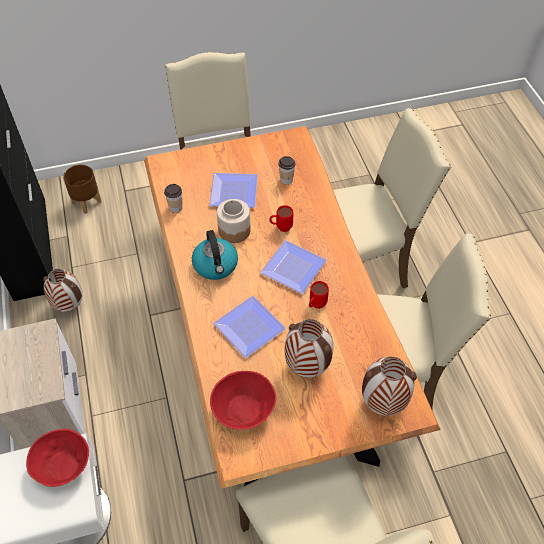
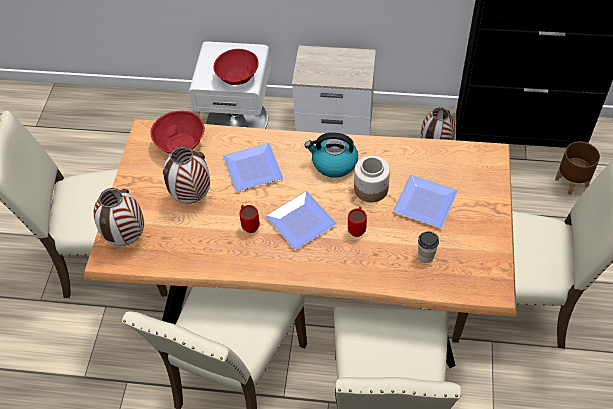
camera: 115 degrees right, 0 degrees up
cup [164,184,183,213] -> none

